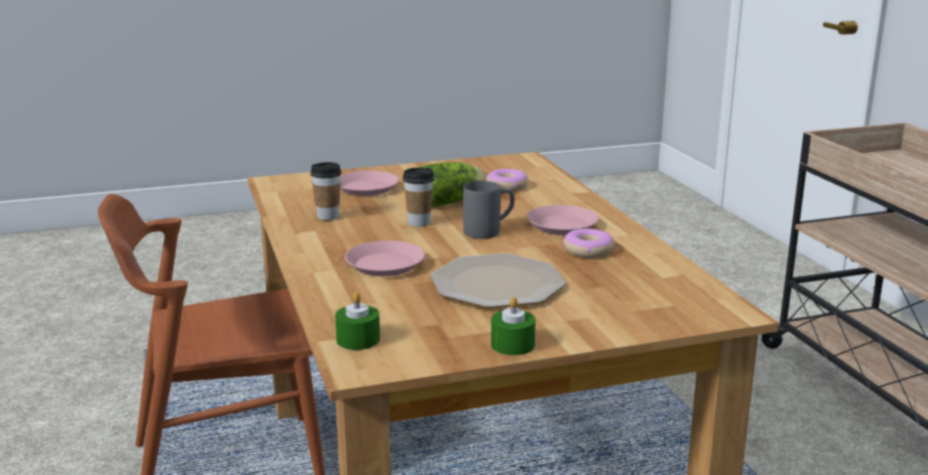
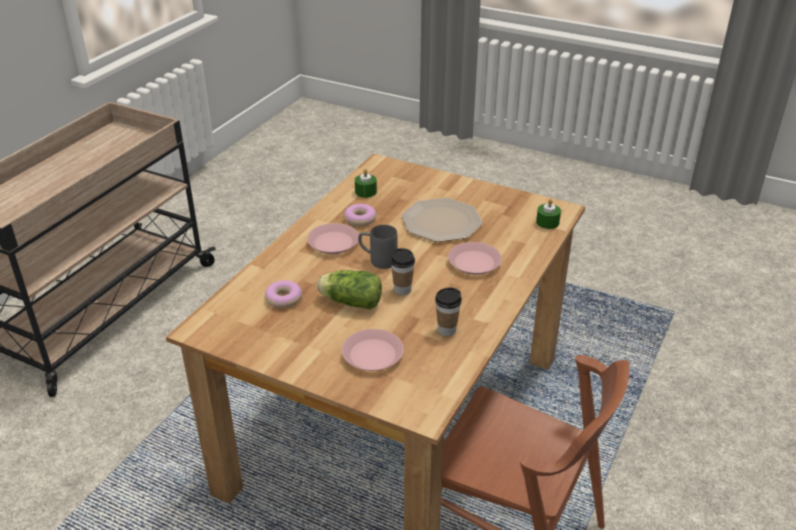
camera: 135 degrees left, 15 degrees up
green candle [491,297,536,355] -> green candle moved to [355,169,377,198]

